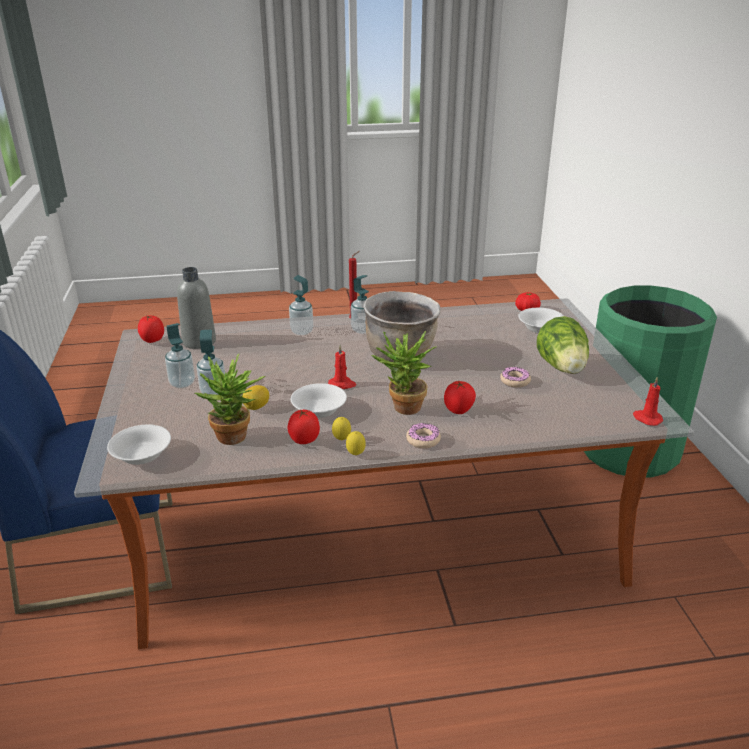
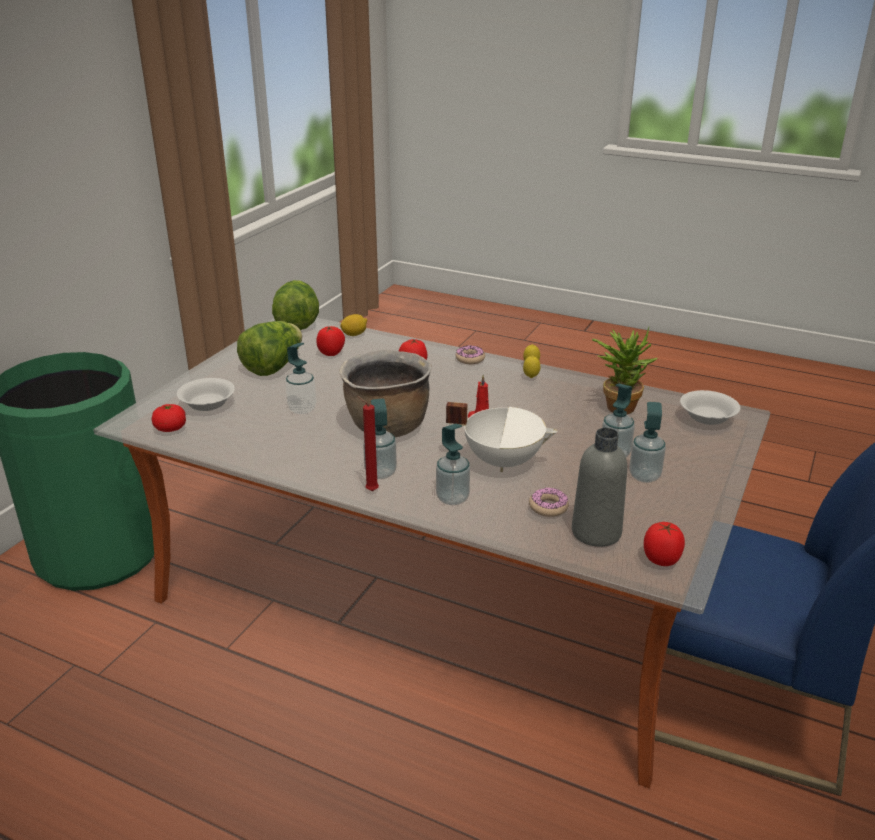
camera: 145 degrees left, 0 degrees up
lemon [243,385,269,410] -> lemon moved to [340,314,367,336]
tomato [288,409,320,444] -> tomato moved to [316,326,345,356]
white bowl [290,383,347,418] -> none
potted plant [371,331,436,415] -> none
donut [500,367,531,388] -> donut moved to [529,488,569,517]
red candle [633,377,663,426] -> lettuce [272,280,319,330]
none -> soap dispenser [285,343,316,414]
none -> white cooking pot [446,402,558,472]

